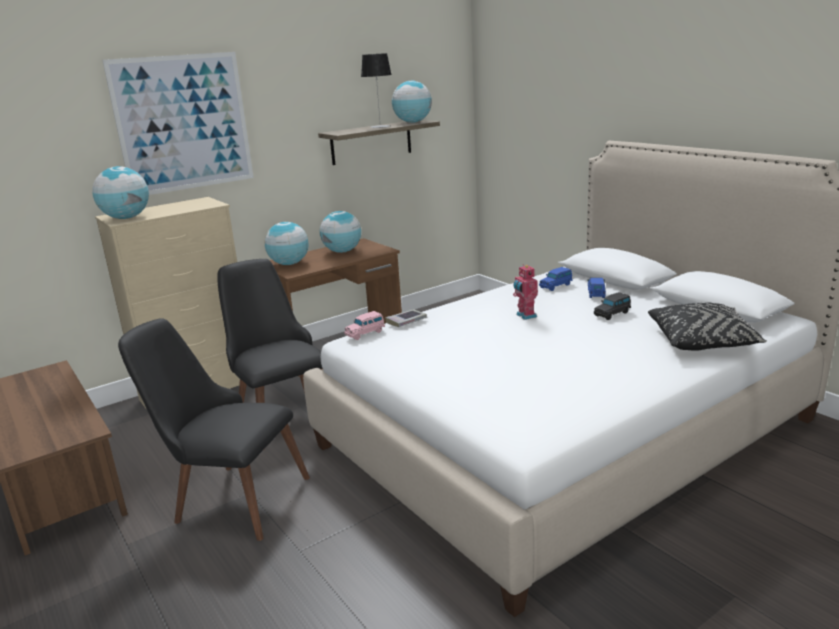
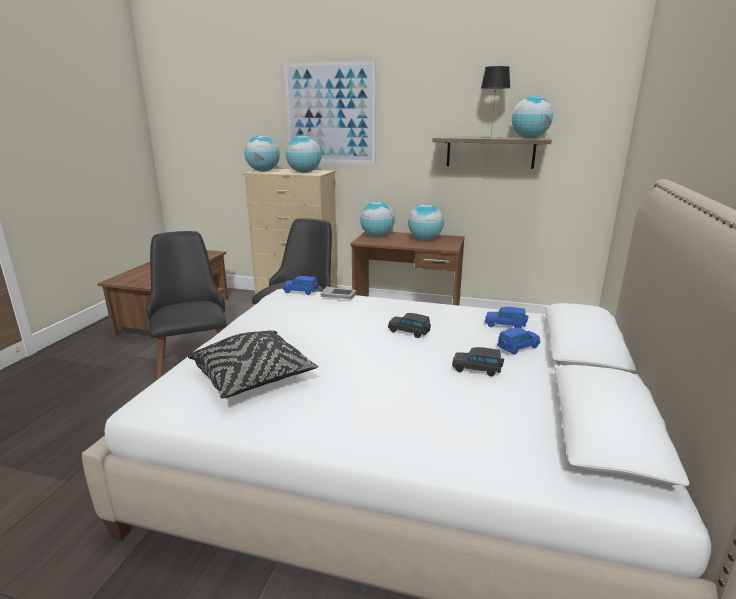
camera: 50 degrees right, 0 degrees up
pink toy car [344,311,385,340] -> blue toy car [283,276,318,295]
toy robot [513,264,538,320] -> black toy car [388,313,431,338]
black pillow [648,303,767,351] -> black pillow moved to [188,330,318,398]
none -> globe [286,136,321,173]

